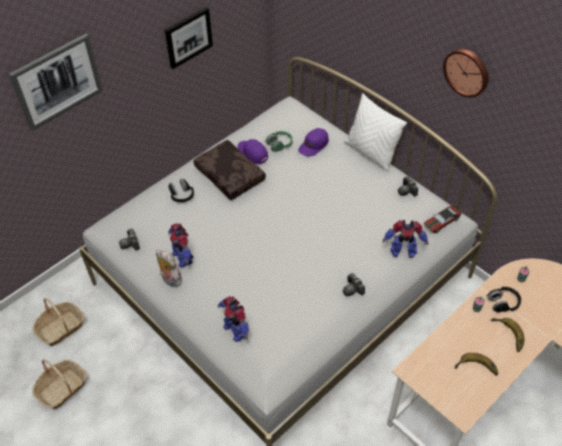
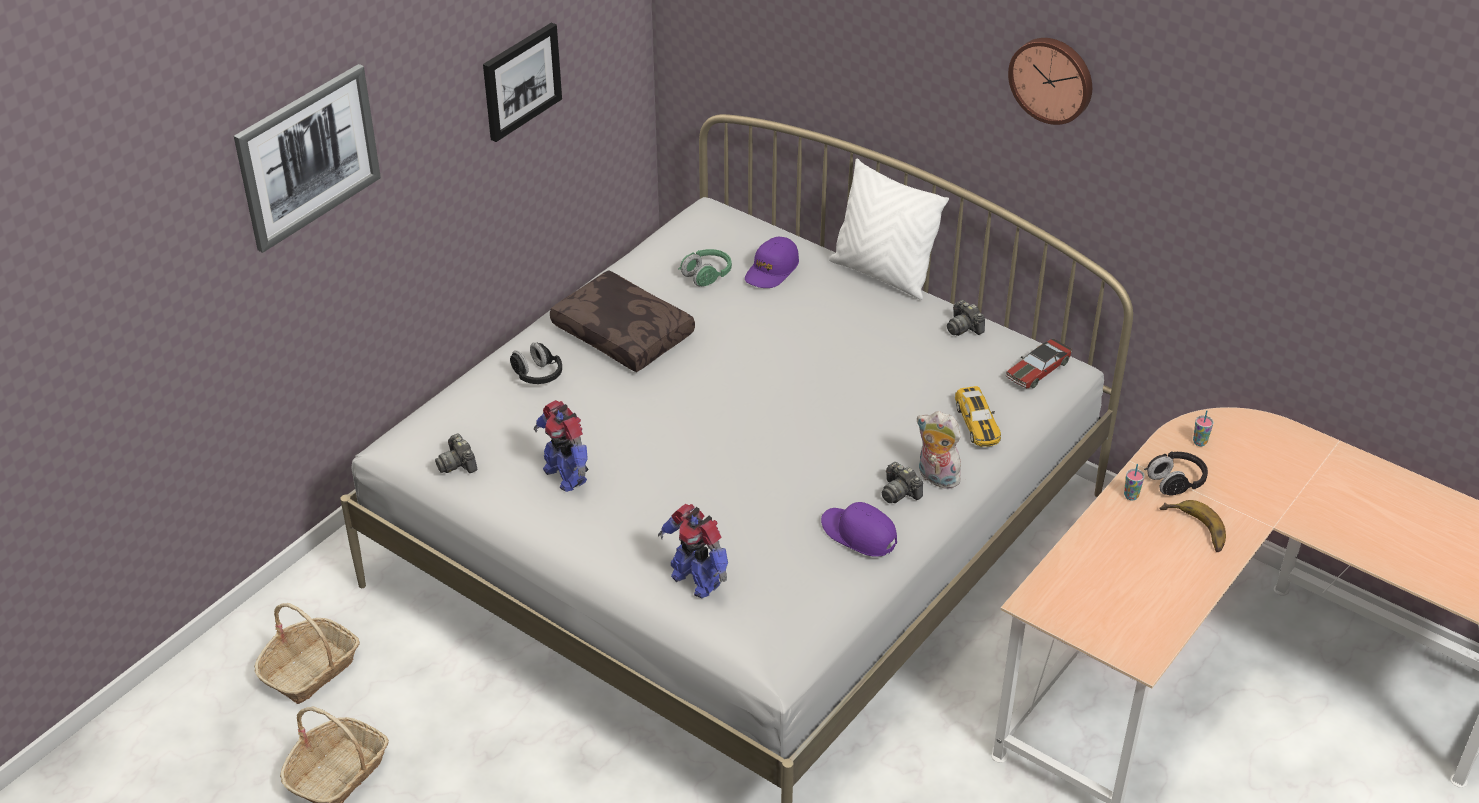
camera: 10 degrees left, 10 degrees down
plush toy [156,250,182,287] -> plush toy moved to [916,411,961,489]
purple cap [237,139,268,164] -> purple cap moved to [821,502,897,557]
toy robot [383,220,428,258] -> toy car [955,386,1001,447]
banana [454,353,498,376] -> none

